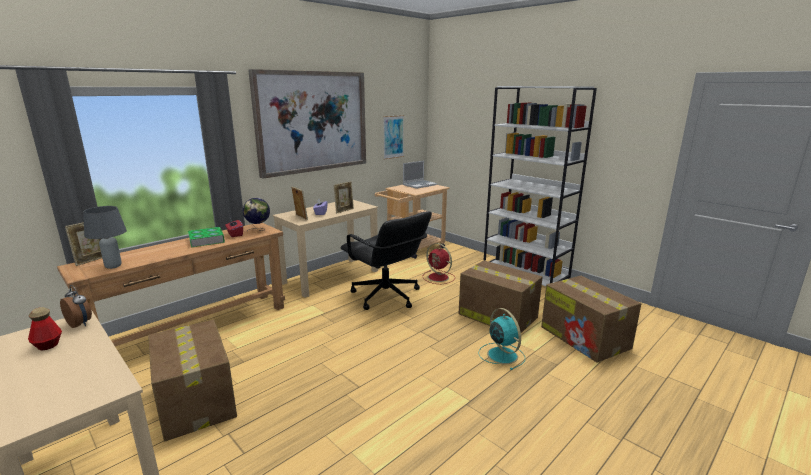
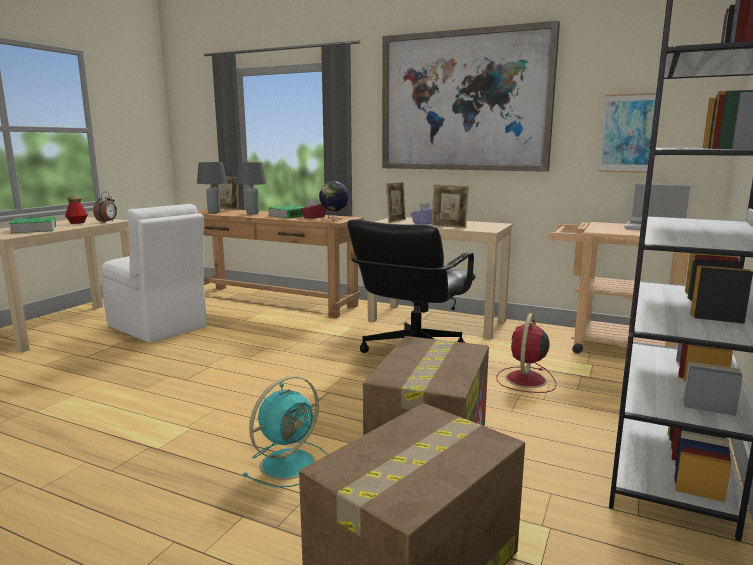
camera: 70 degrees right, 5 degrees down
cardboard box [148,320,237,442] -> white chair [101,204,206,343]
none -> book [9,217,56,234]
none -> grey table lamp [236,162,266,214]

